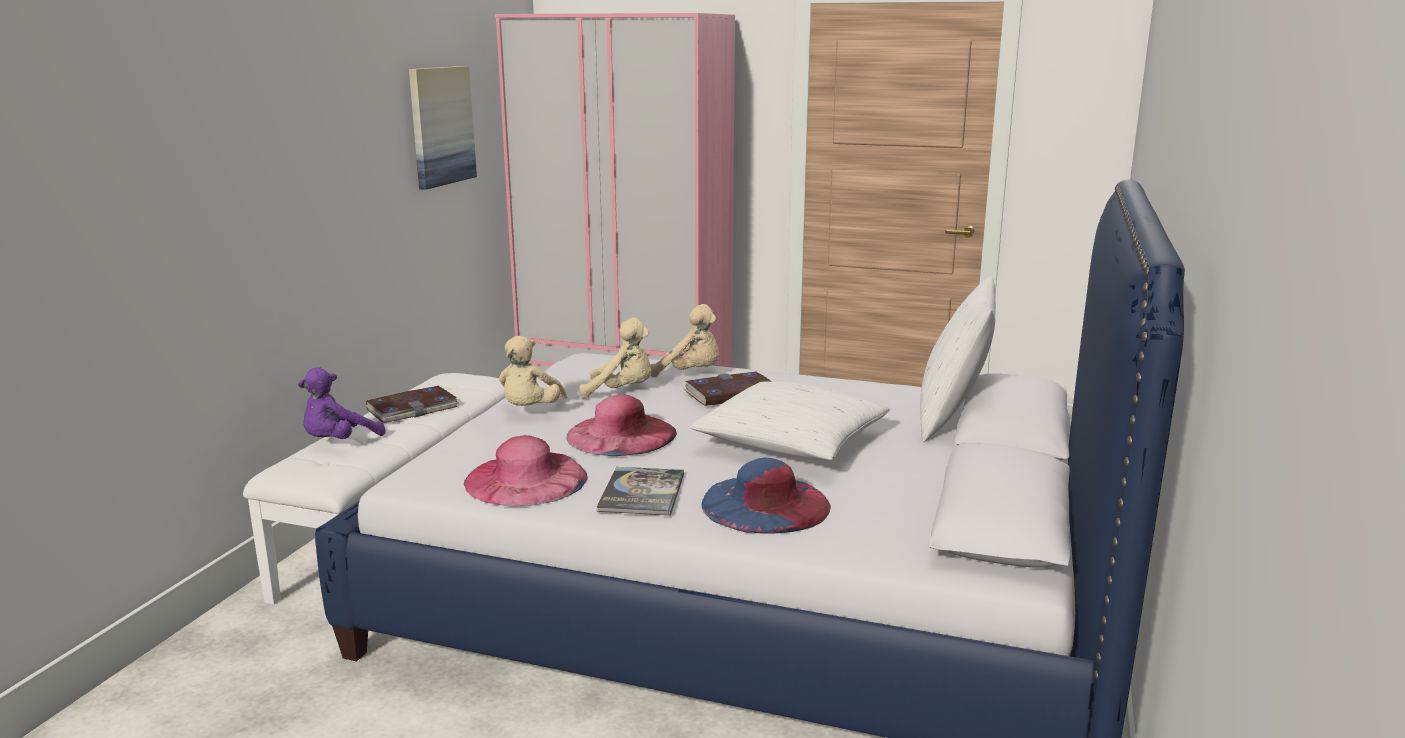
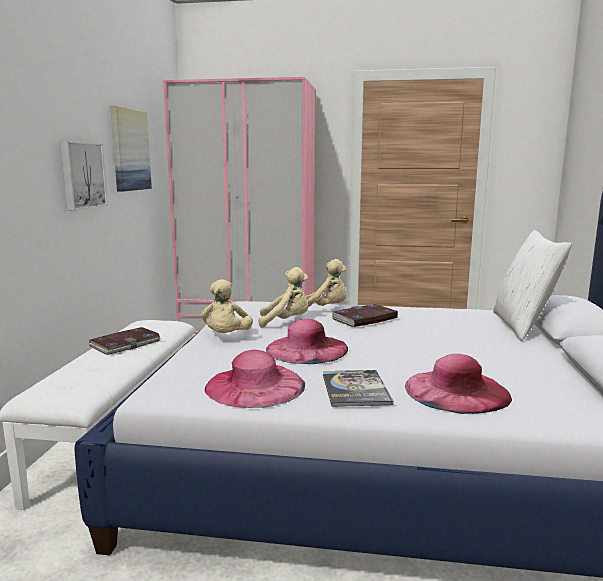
camera: 10 degrees left, 5 degrees down
purple plush toy [298,368,385,439] -> none
white pillow [690,381,890,460] -> none
blue hat [701,457,831,534] -> pink hat [405,354,512,414]
none -> picture [60,141,108,210]

